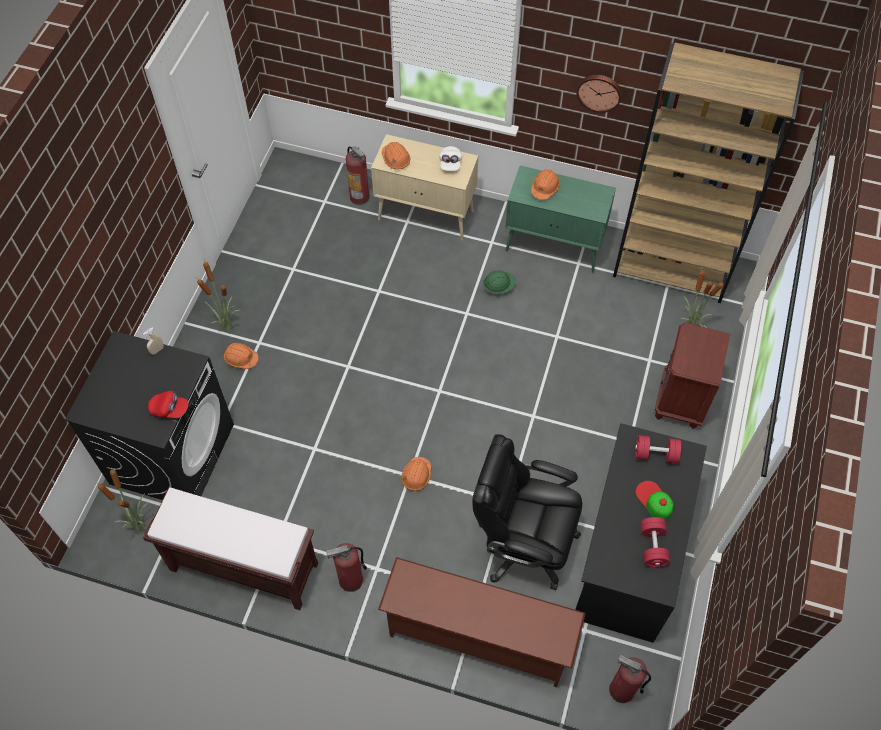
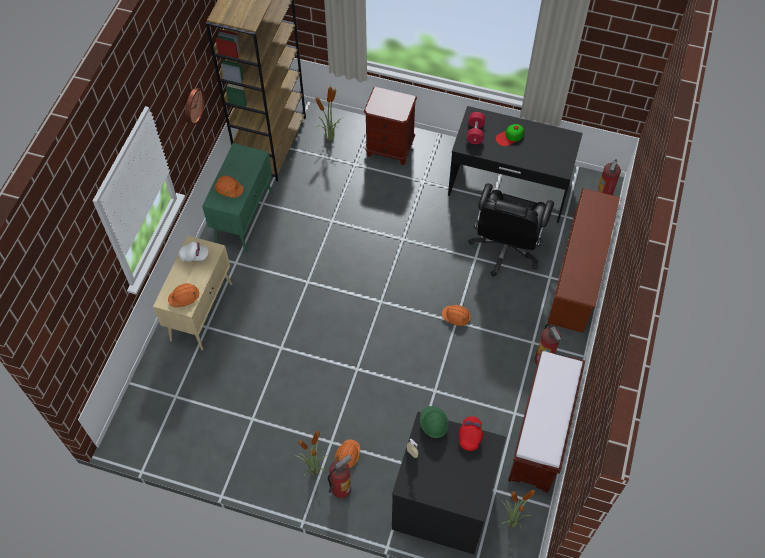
camera: 90 degrees left, 0 degrees up
fire extinguisher [346,146,370,205] -> fire extinguisher moved to [328,454,351,499]
green hard hat [483,270,516,294] -> green hard hat moved to [420,406,449,438]
red dumbbell [640,517,670,567] -> none

